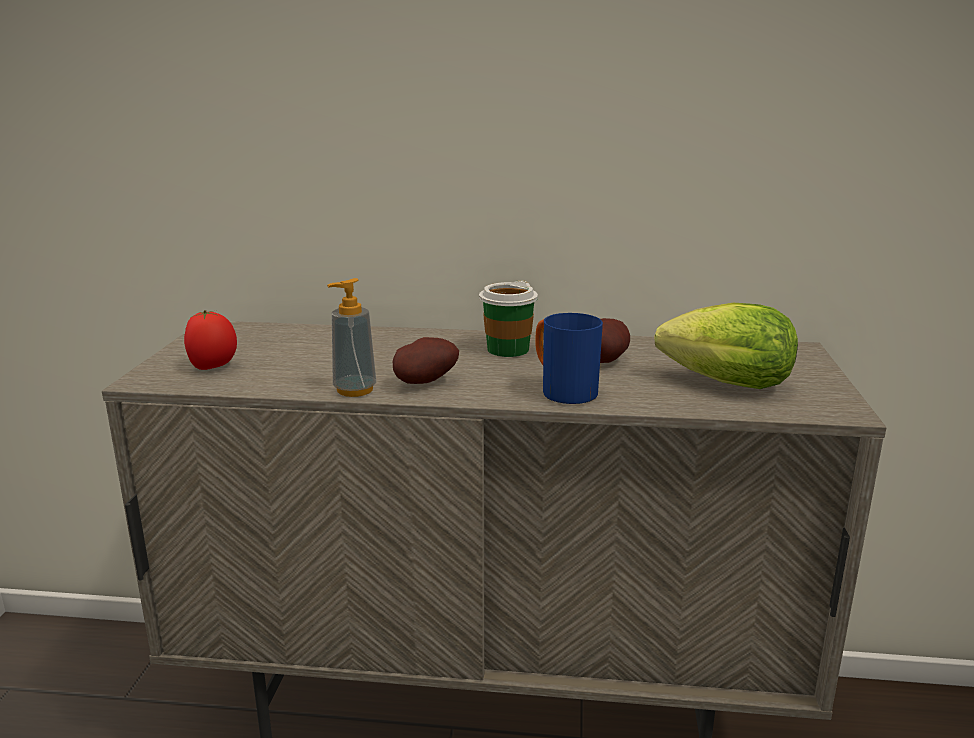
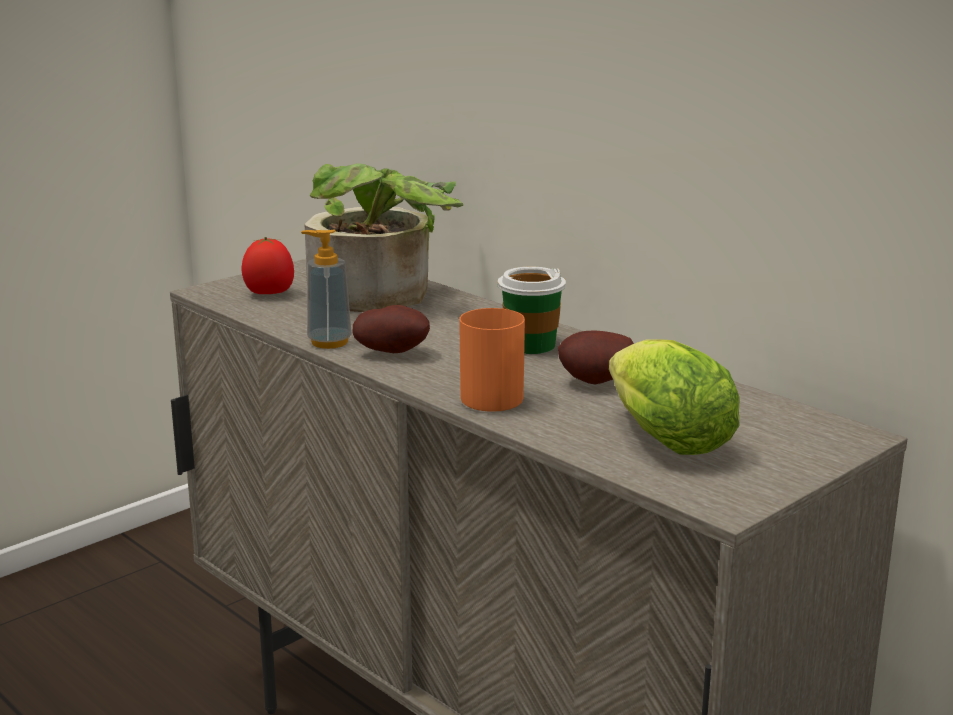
camera: 40 degrees right, 0 degrees up
blue mug [535,313,603,404] -> orange mug [459,308,525,412]
none -> potted plant [305,163,463,312]

